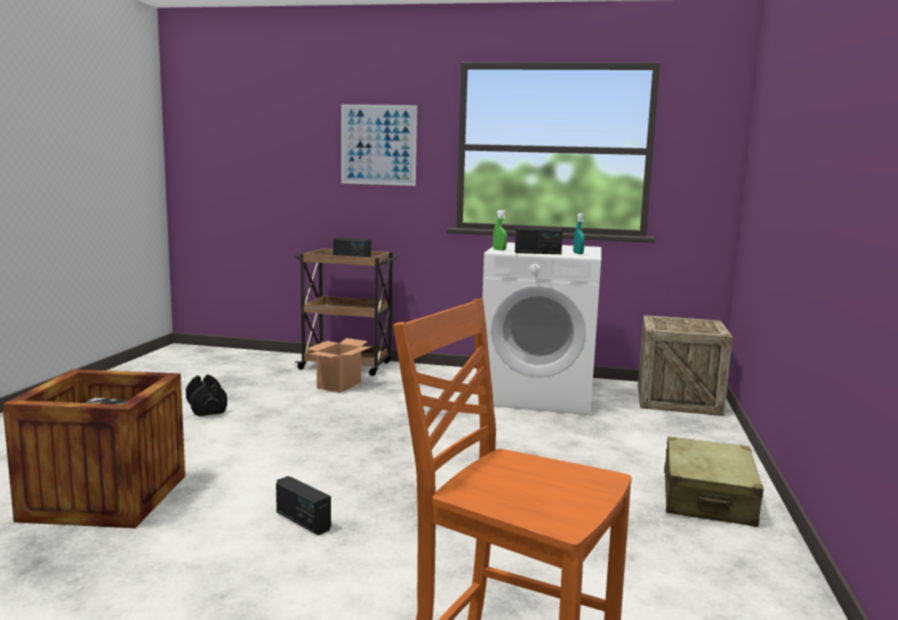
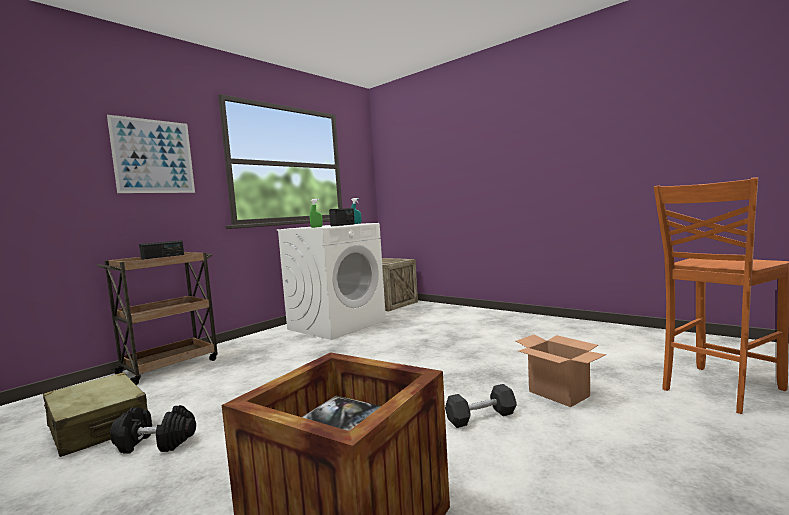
camera: 60 degrees left, 5 degrees down
radio [276,476,331,535] -> black dumbbell [445,384,517,428]
cardboard box [306,338,371,393] -> cardboard box moved to [515,335,606,407]
beige suitcase [664,437,764,527] -> beige suitcase moved to [43,372,148,457]

